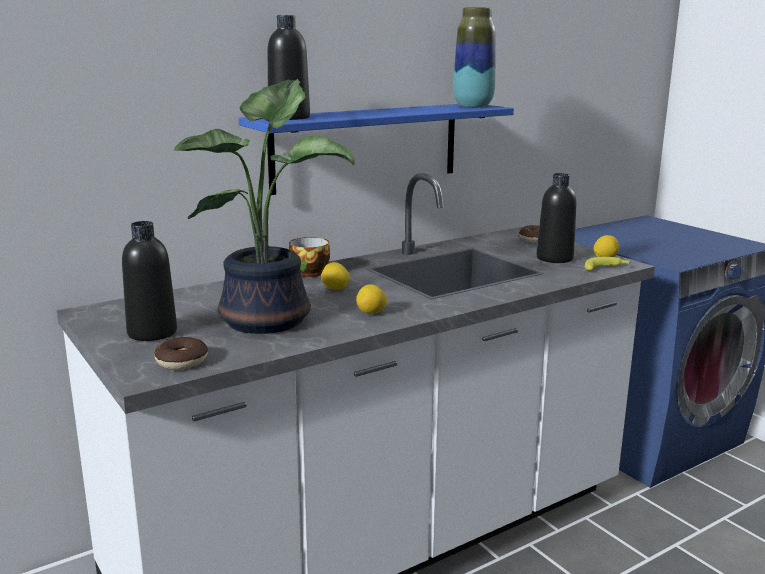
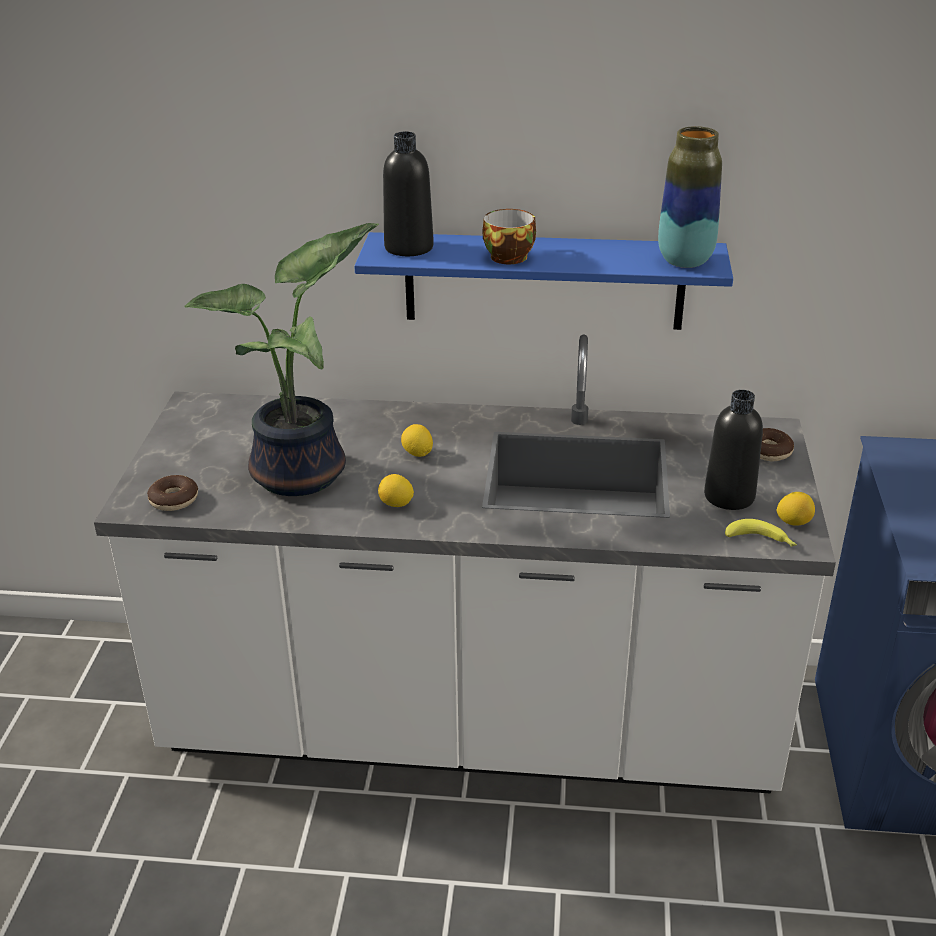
camera: 40 degrees right, 15 degrees up
black bottle [122,221,177,341] -> none
cup [289,237,330,277] -> cup moved to [482,209,536,264]

